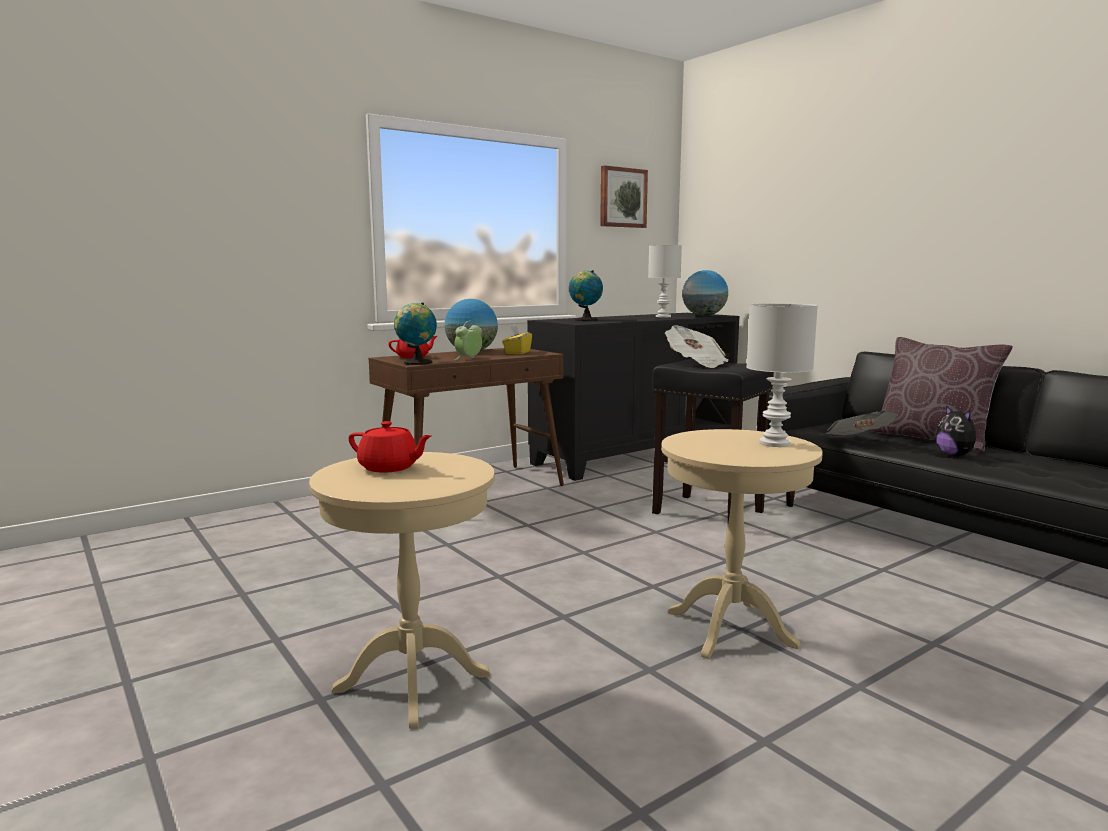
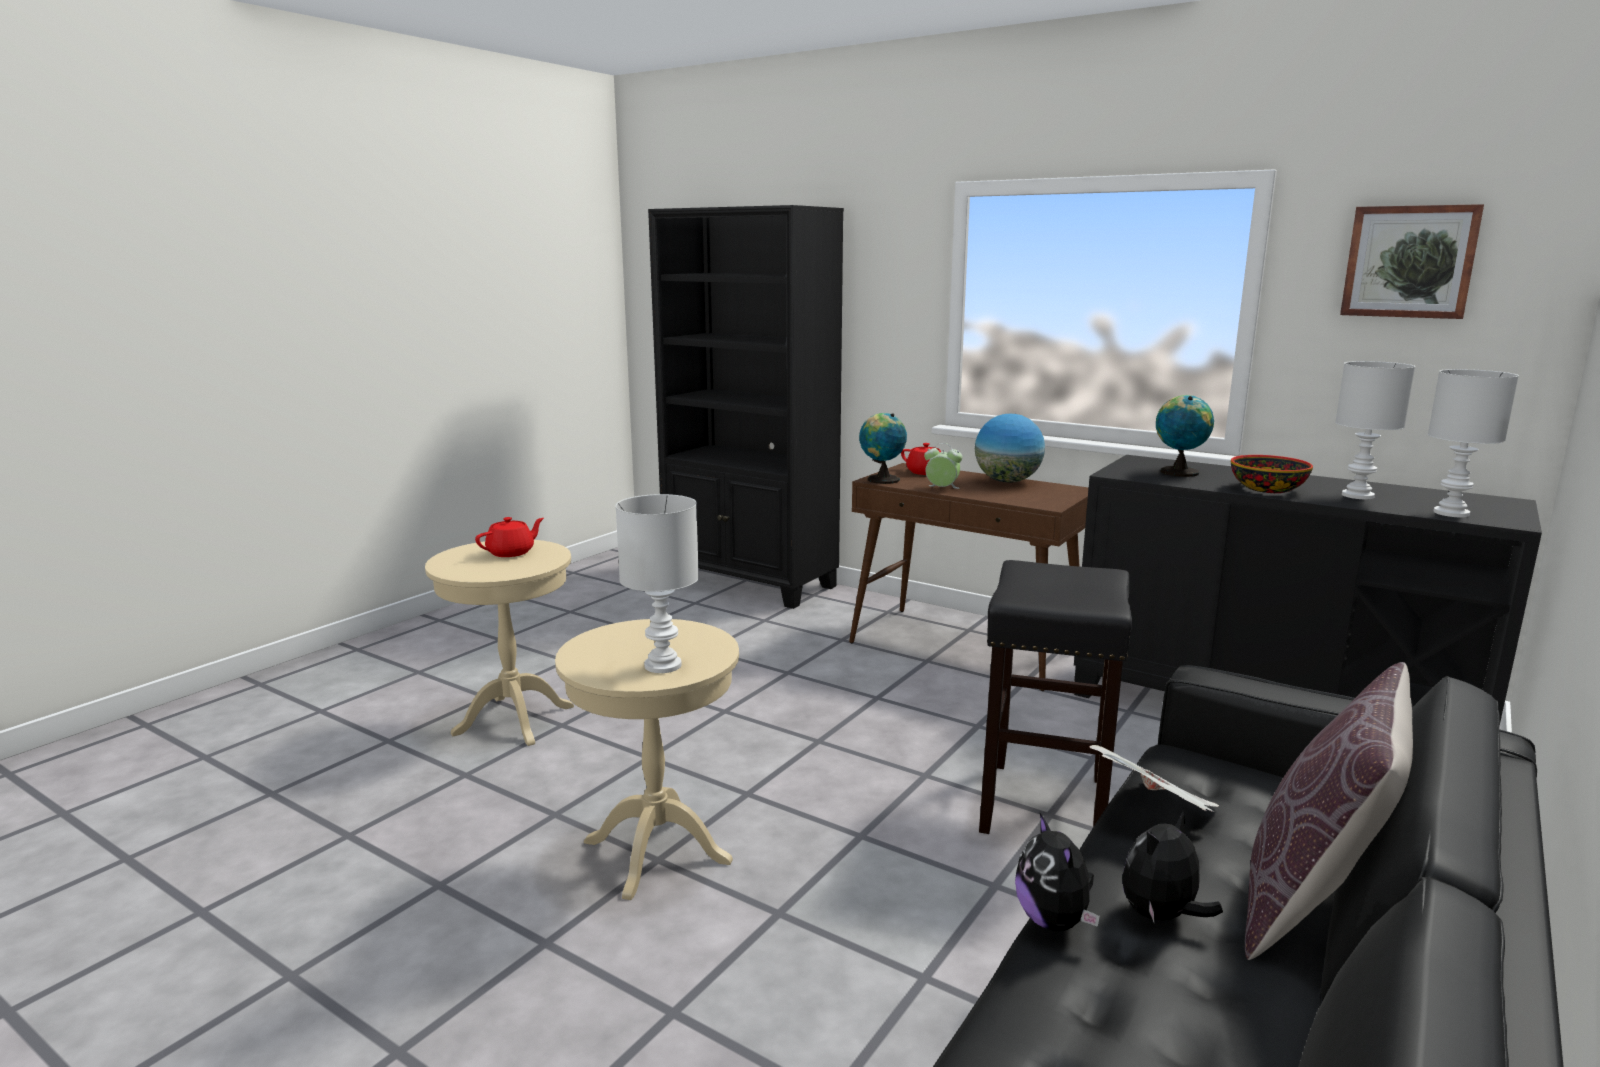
camera: 70 degrees right, 5 degrees up
red teapot [349,421,432,472] -> red teapot turned 135 degrees counterclockwise [475,517,544,557]
yellow tissue box [502,326,532,354] -> none
newspaper [665,325,729,368] -> none
globe [682,270,728,316] -> white table lamp [1428,369,1519,517]
none -> black bookcase [648,205,844,609]
none -> plush toy [1015,813,1100,931]
none -> bowl [1231,455,1313,493]

